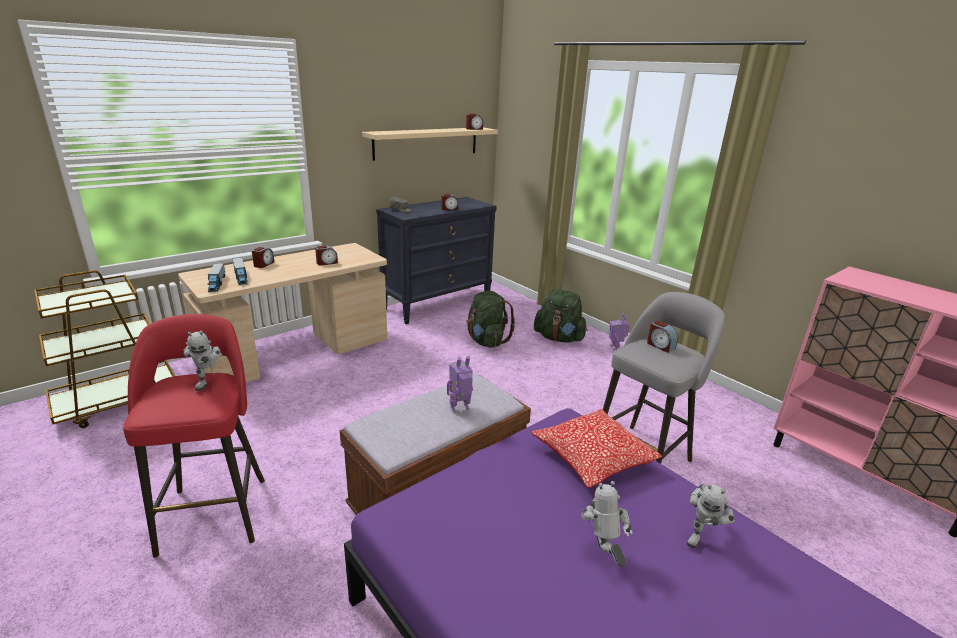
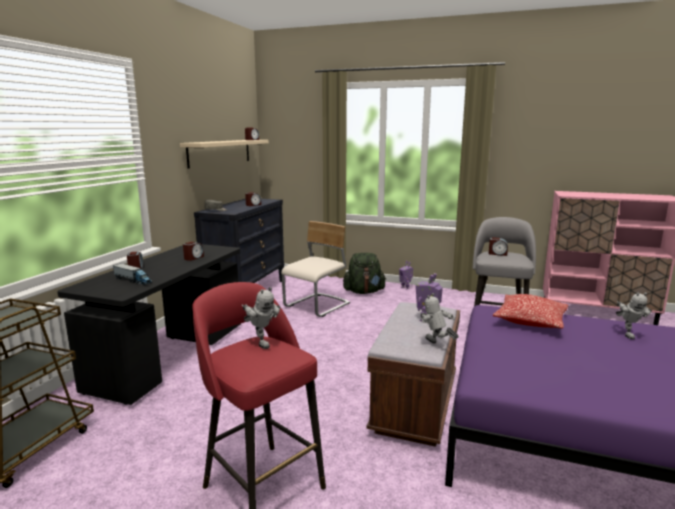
camera: 30 degrees left, 10 degrees down
beige desk [178,243,387,382] -> black desk [57,244,240,405]
toy truck [208,263,225,292] -> none
green backpack [466,291,515,348] -> beige chair [281,221,350,317]
toy robot [581,481,633,567] -> toy robot moved to [421,293,459,343]

